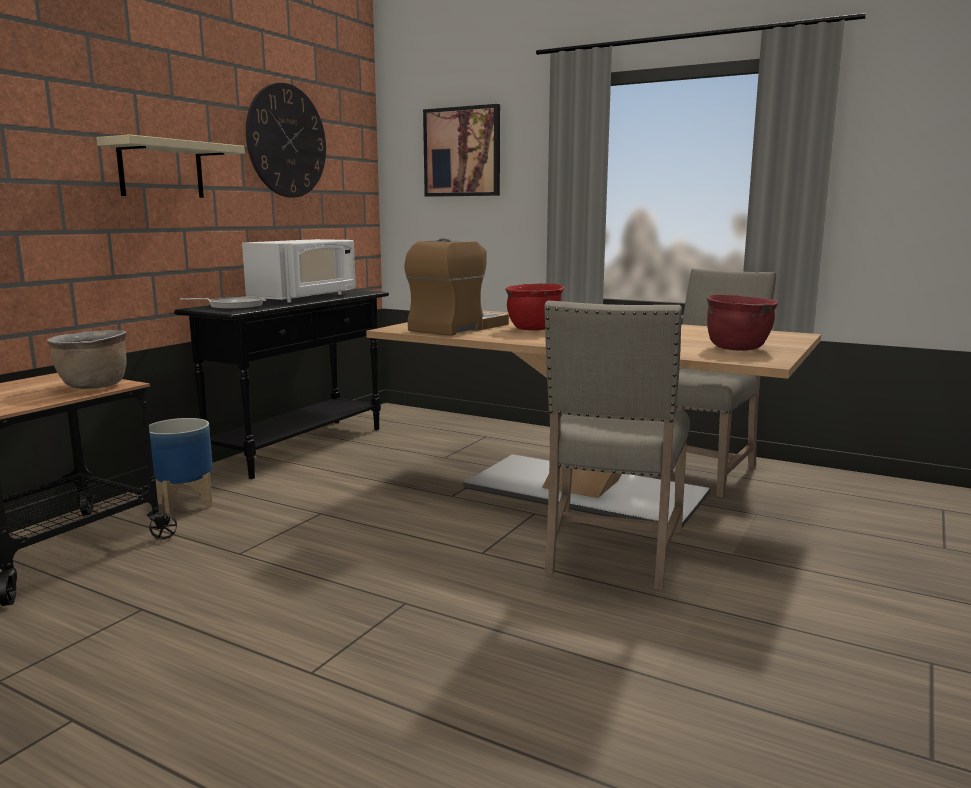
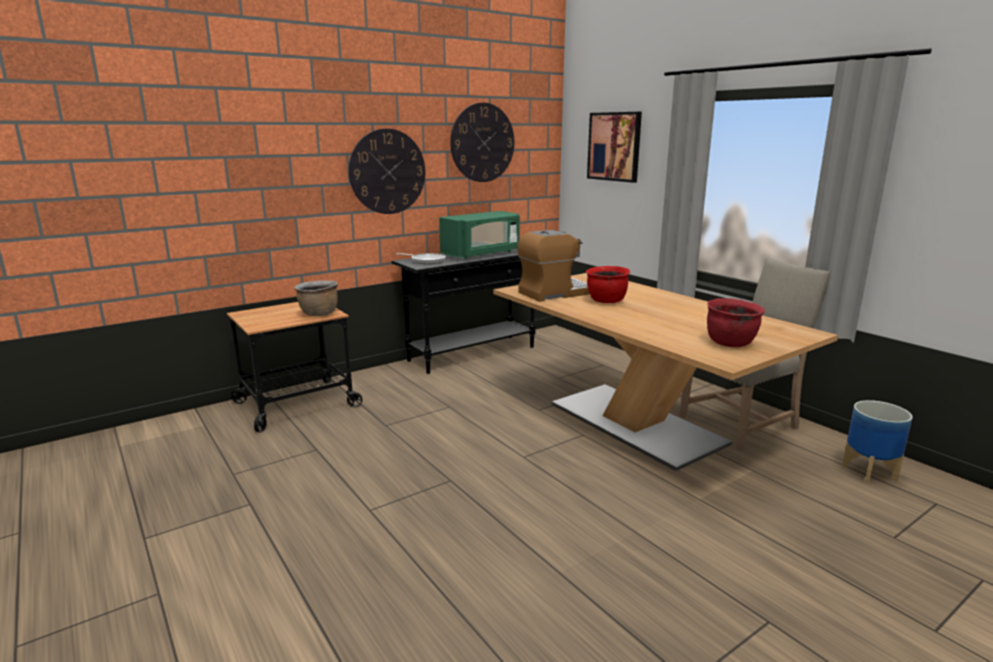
camera: 25 degrees right, 5 degrees up
beige shelf [96,135,245,198] -> wall clock [349,129,425,214]
planter [149,418,213,515] -> planter moved to [842,400,913,484]
white microwave [242,239,356,303] -> green microwave [439,211,520,259]
beige chair [544,301,690,590] -> none

